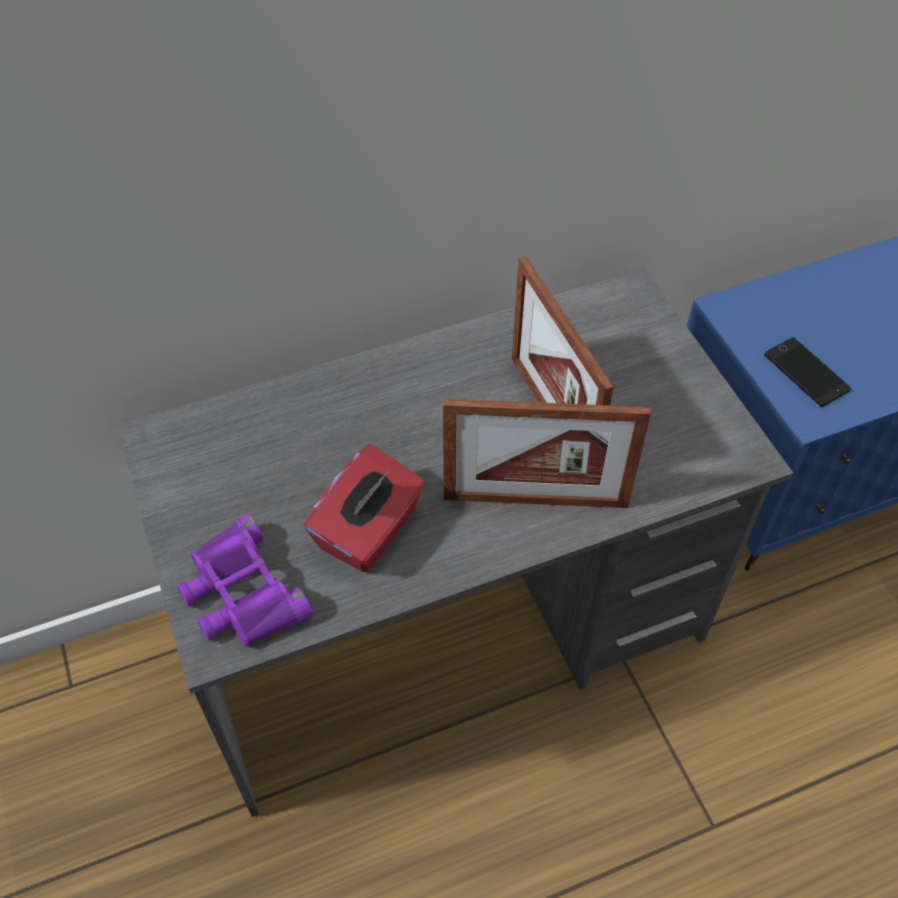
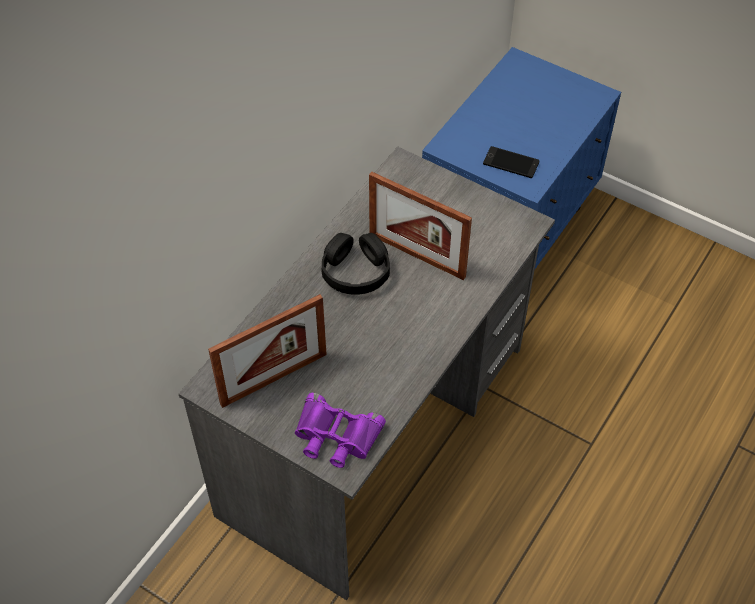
camera: 35 degrees left, 0 degrees up
red tissue box [304,444,425,572] -> none
picture frame [443,399,651,508] -> picture frame moved to [208,294,327,408]
none -> black headphones [321,233,390,295]

